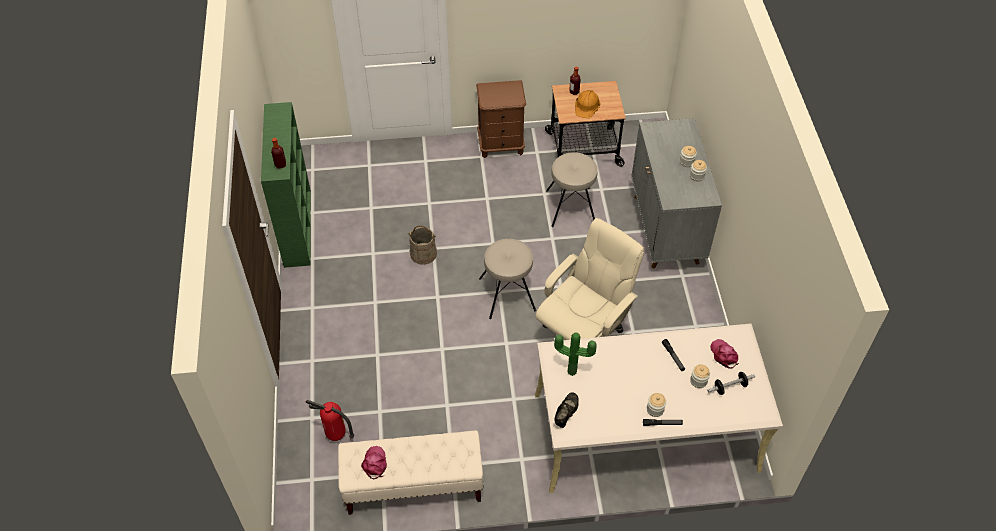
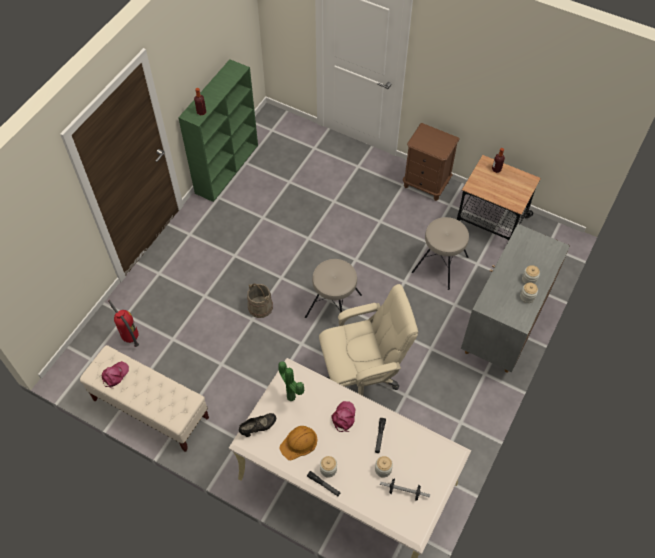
camera: 35 degrees right, 5 degrees up
beige bucket [407,225,437,265] -> beige bucket moved to [247,283,273,318]
orange hard hat [575,90,601,118] -> orange hard hat moved to [279,426,318,460]
pink cap [710,339,739,369] -> pink cap moved to [331,401,355,432]

